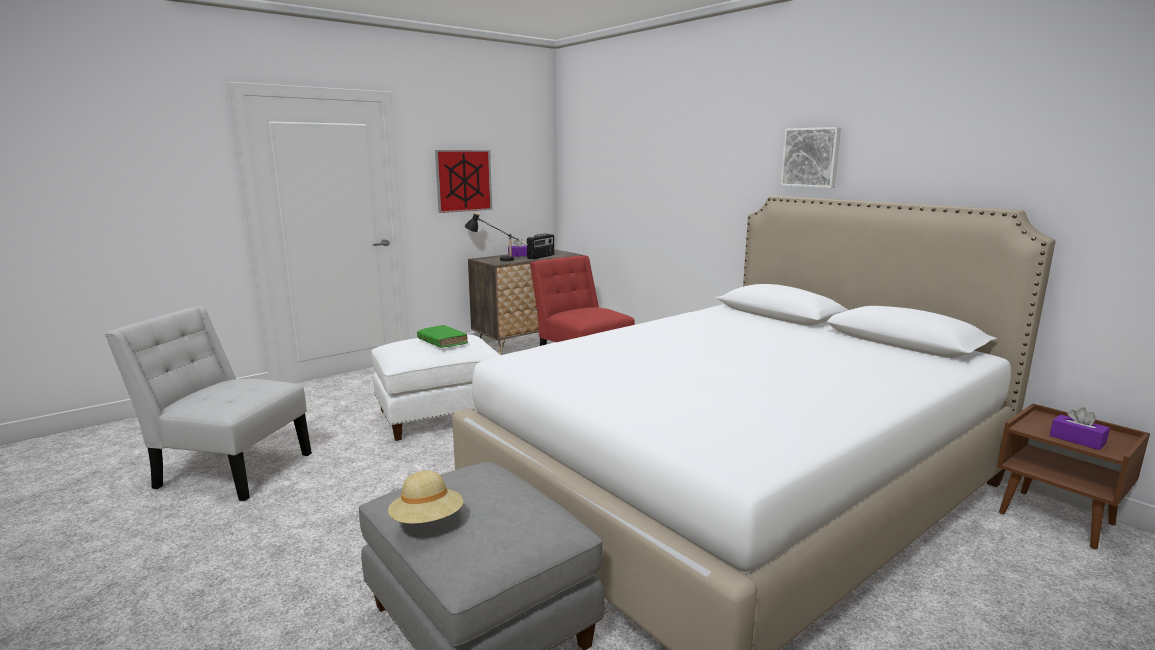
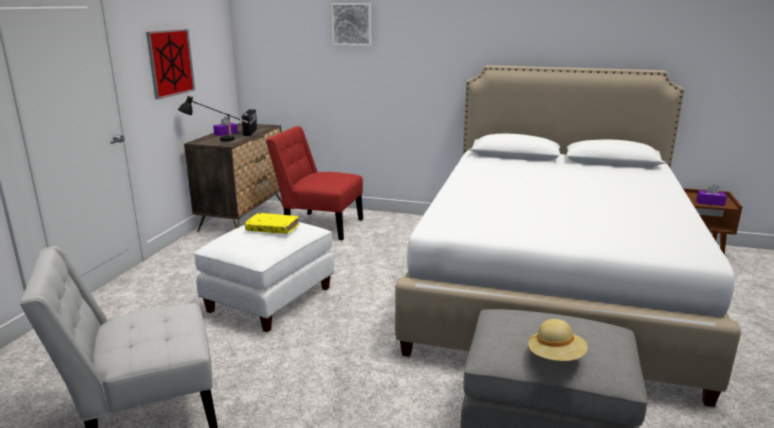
camera: 35 degrees left, 5 degrees up
green book [417,325,468,348] -> yellow book [245,213,299,234]
picture [780,127,841,188] -> picture moved to [332,4,371,46]

